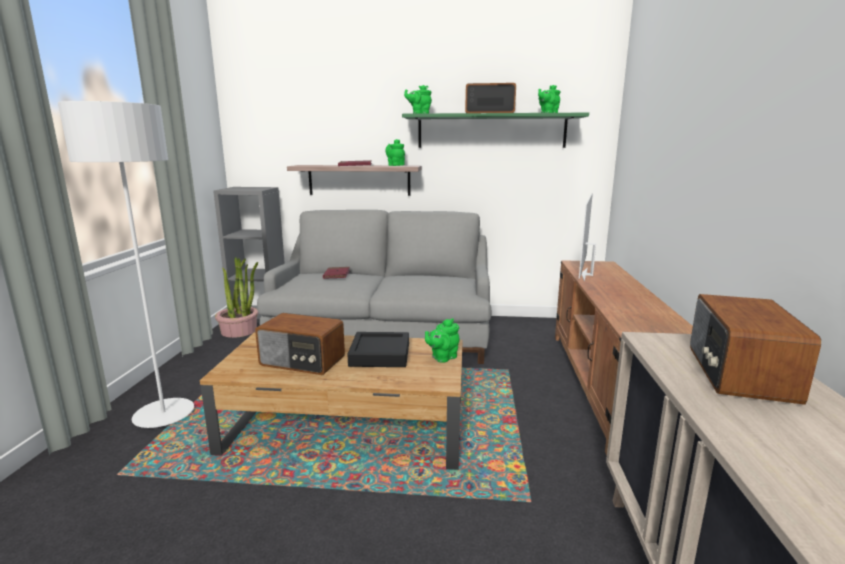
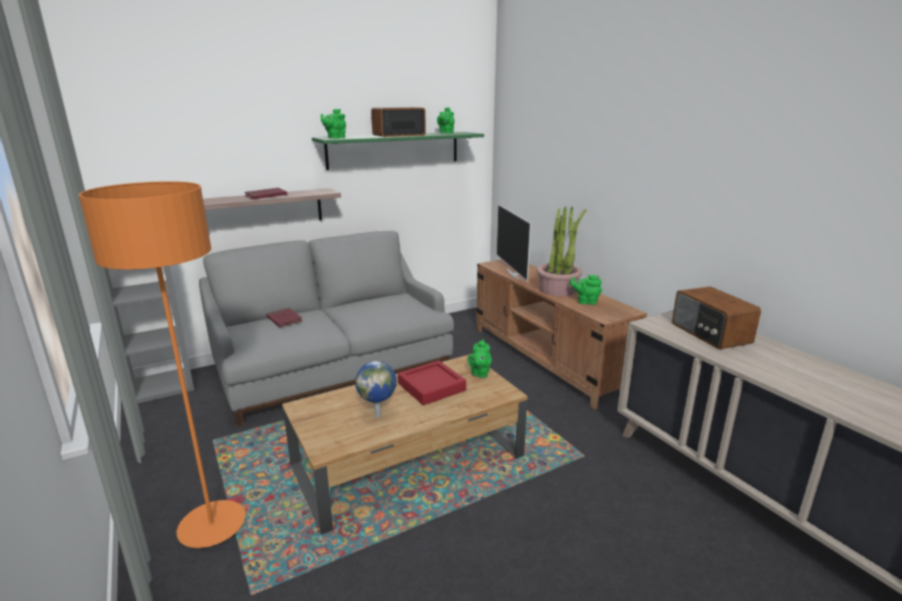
camera: 35 degrees left, 5 degrees up
grey floor lamp [58,101,194,428] -> orange floor lamp [79,181,246,548]
potted plant [215,257,258,338] -> potted plant moved to [537,206,586,296]
radio [255,313,345,375] -> globe [355,361,397,418]
black tray [347,332,409,367] -> red tray [398,361,466,405]
green teapot [385,139,405,166] -> green teapot moved to [570,275,602,305]

